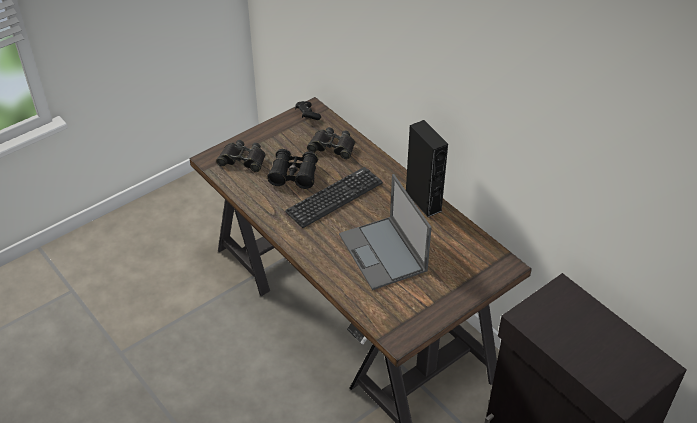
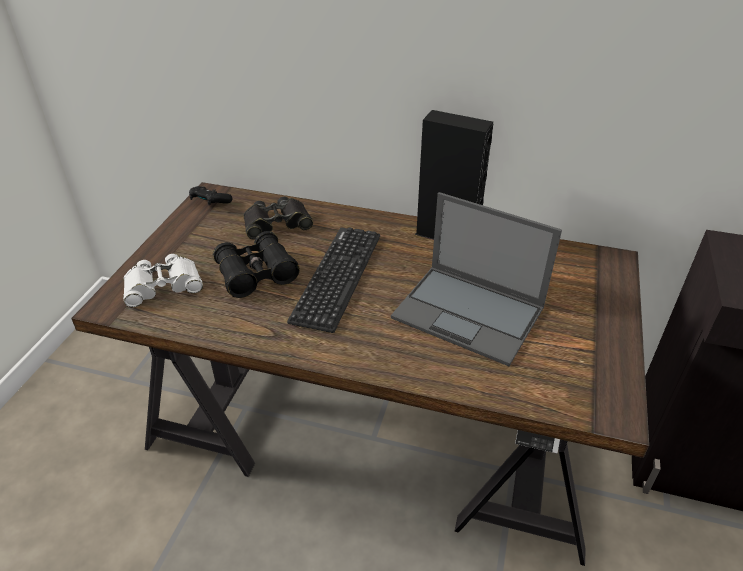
camera: 35 degrees left, 5 degrees down
black binoculars [216,140,266,172] -> white binoculars [123,254,203,307]

